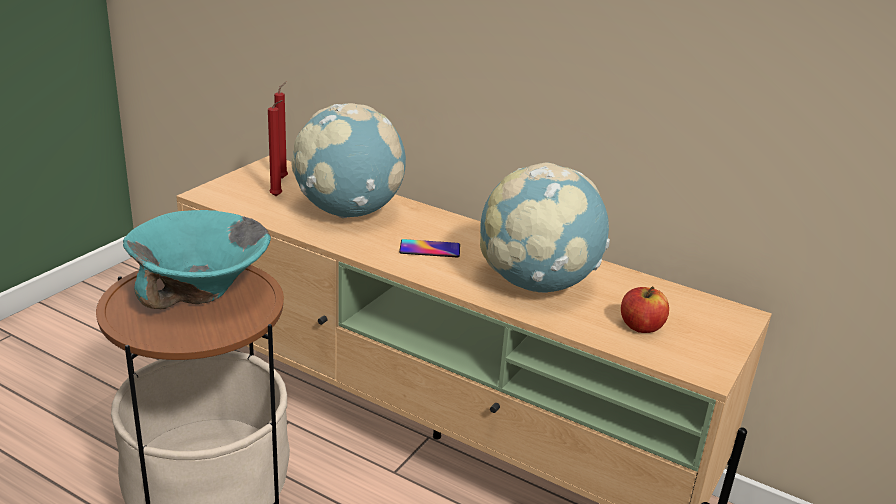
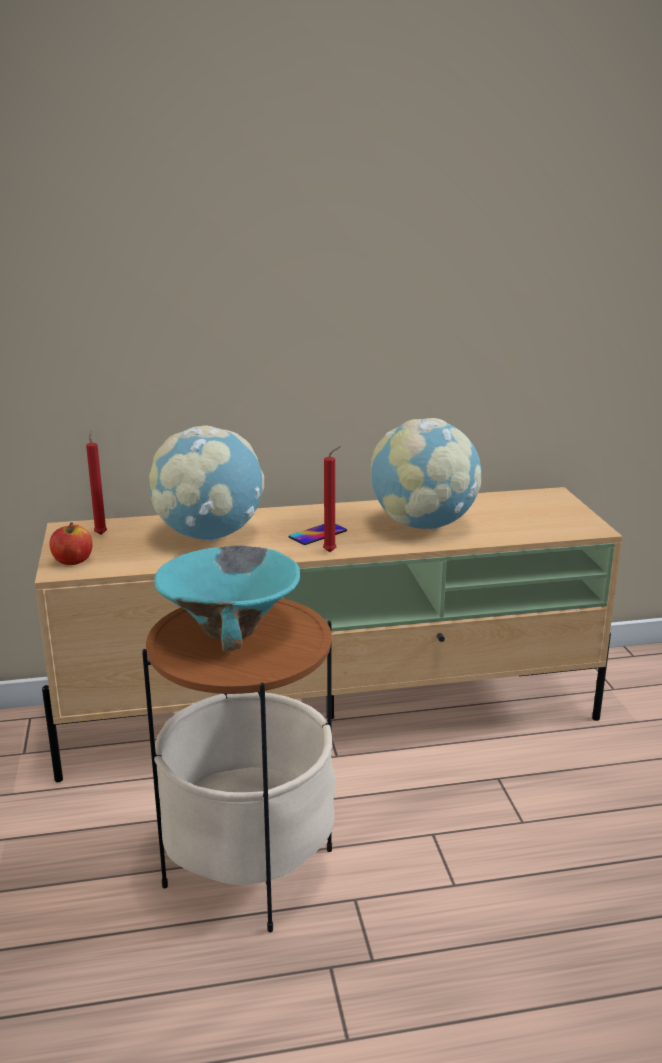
camera: 40 degrees left, 5 degrees down
red candle [268,100,283,196] -> red candle moved to [323,446,341,552]
apple [621,286,669,333] -> apple moved to [49,522,93,565]

